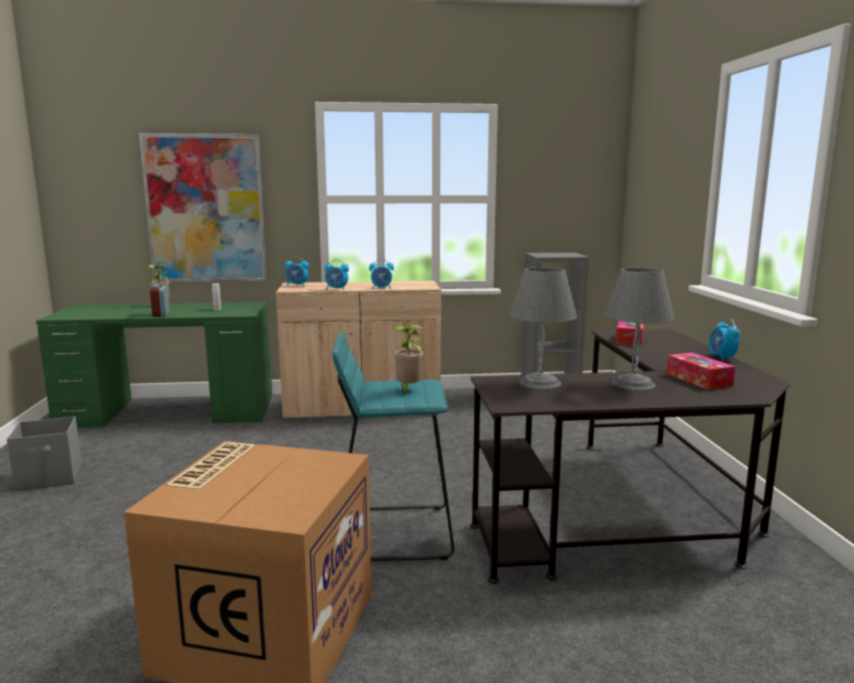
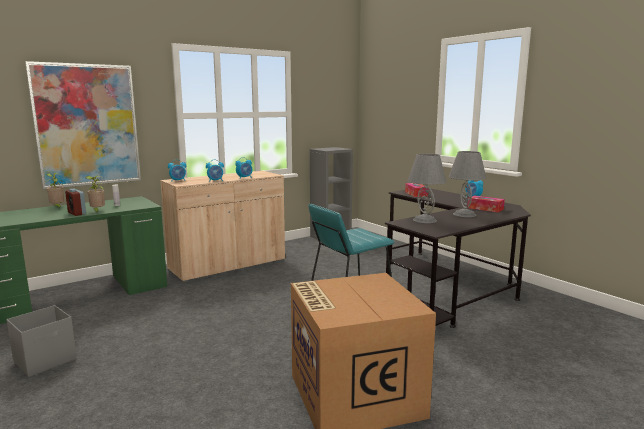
camera: 30 degrees left, 0 degrees up
potted plant [393,324,423,396] -> potted plant moved to [85,176,105,212]

